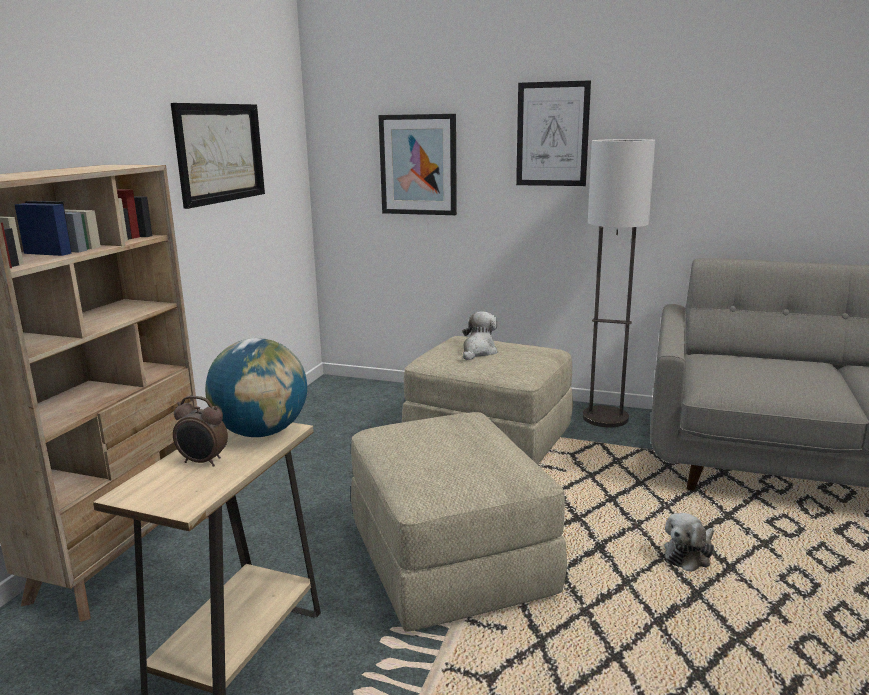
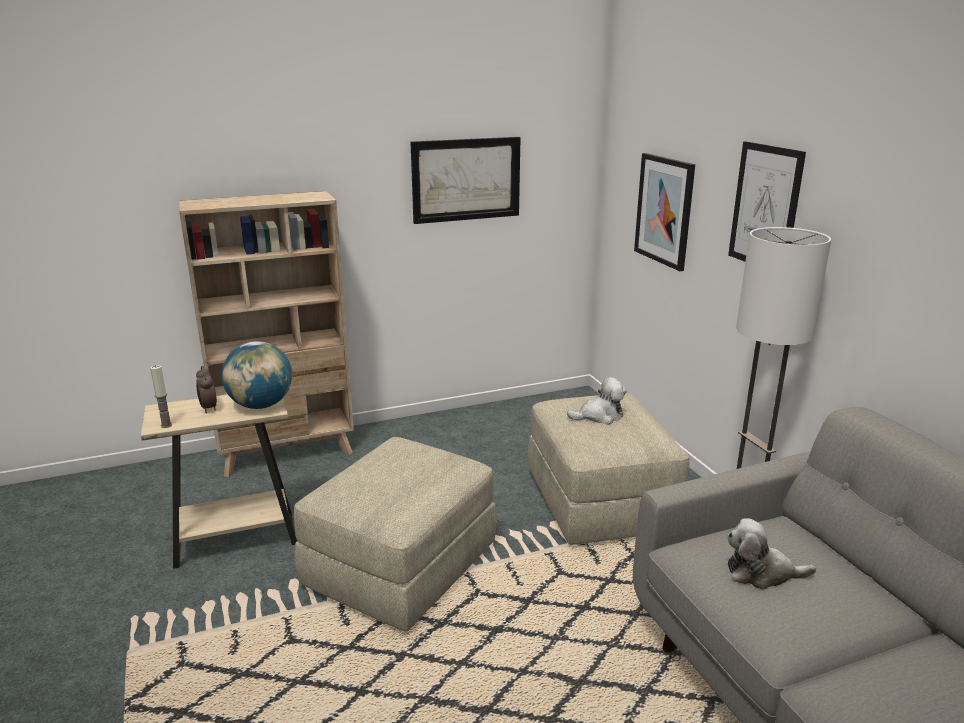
camera: 50 degrees right, 5 degrees up
plush toy [664,513,714,572] -> plush toy moved to [727,518,816,590]
none -> candle [150,365,172,428]

